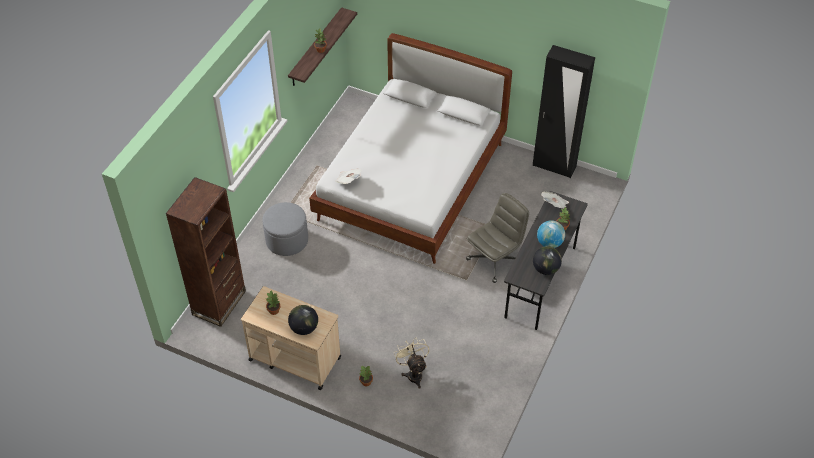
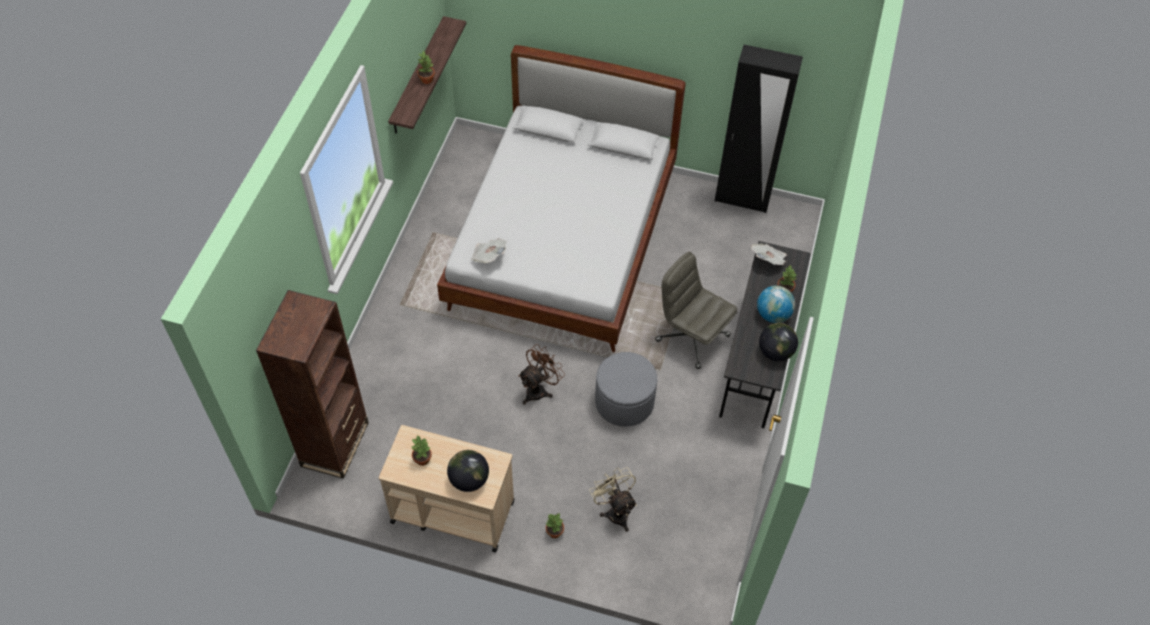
camera: 10 degrees left, 5 degrees up
grey ottoman [262,202,308,256] -> grey ottoman moved to [595,352,657,427]
grey office chair [466,193,529,283] -> grey office chair turned 90 degrees counterclockwise [655,252,737,369]
none -> brown fan [518,344,565,405]

